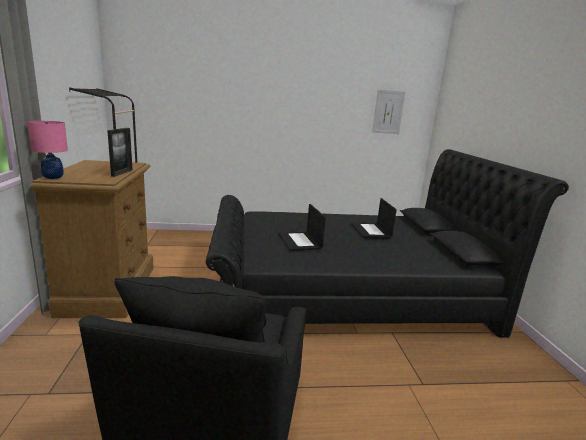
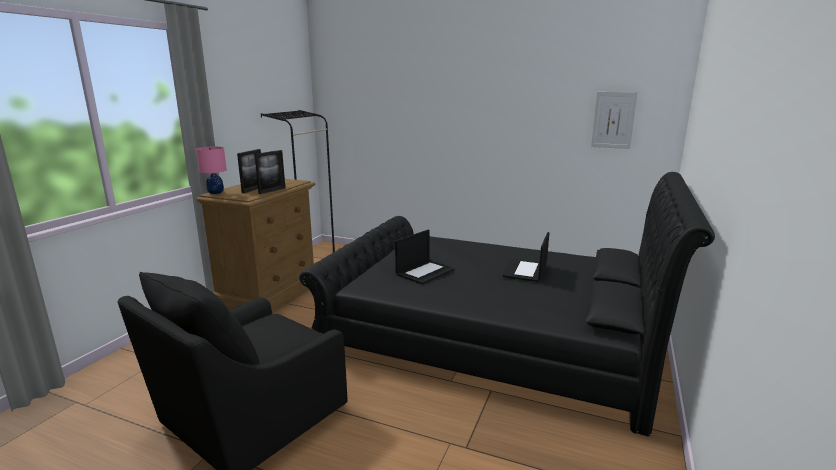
camera: 30 degrees right, 0 degrees up
laptop [278,204,326,251] -> laptop turned 150 degrees counterclockwise [395,230,455,284]
none -> picture frame [237,149,261,193]

